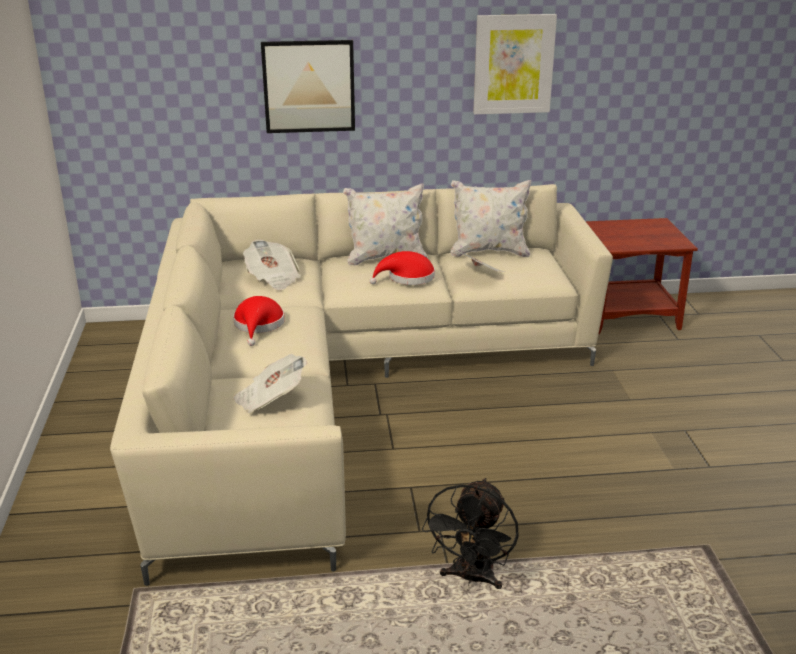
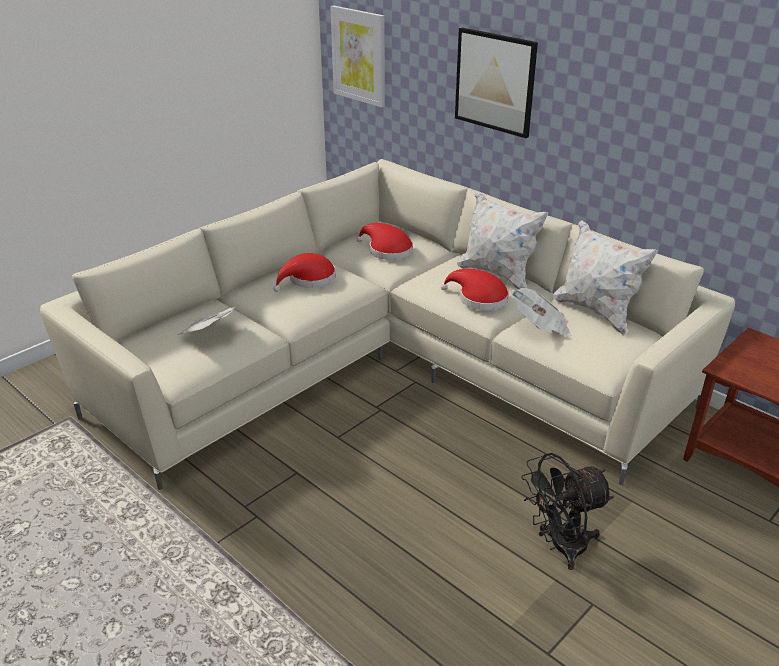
camera: 50 degrees right, 5 degrees up
newspaper [243,239,301,291] -> red hat [356,223,413,260]
black fan [422,478,519,589] -> black fan moved to [521,453,613,570]
picture [473,14,557,114] -> picture moved to [330,5,385,108]

